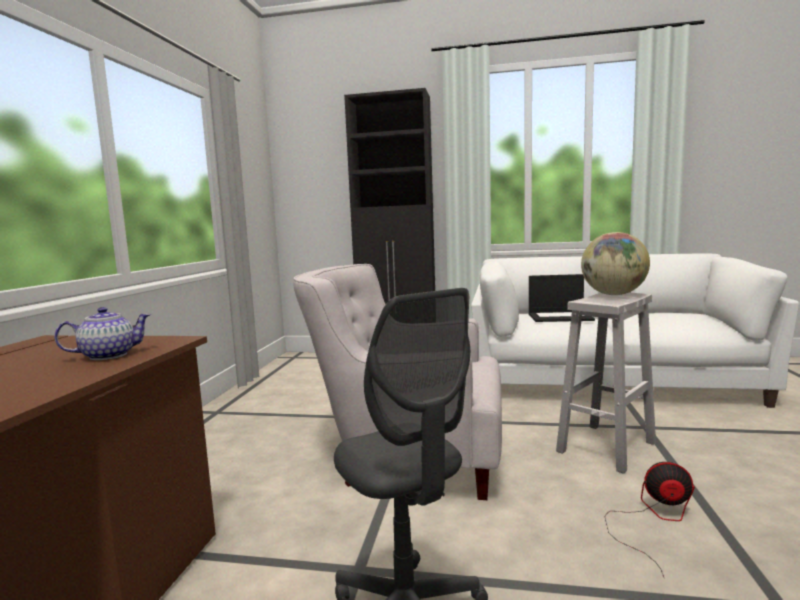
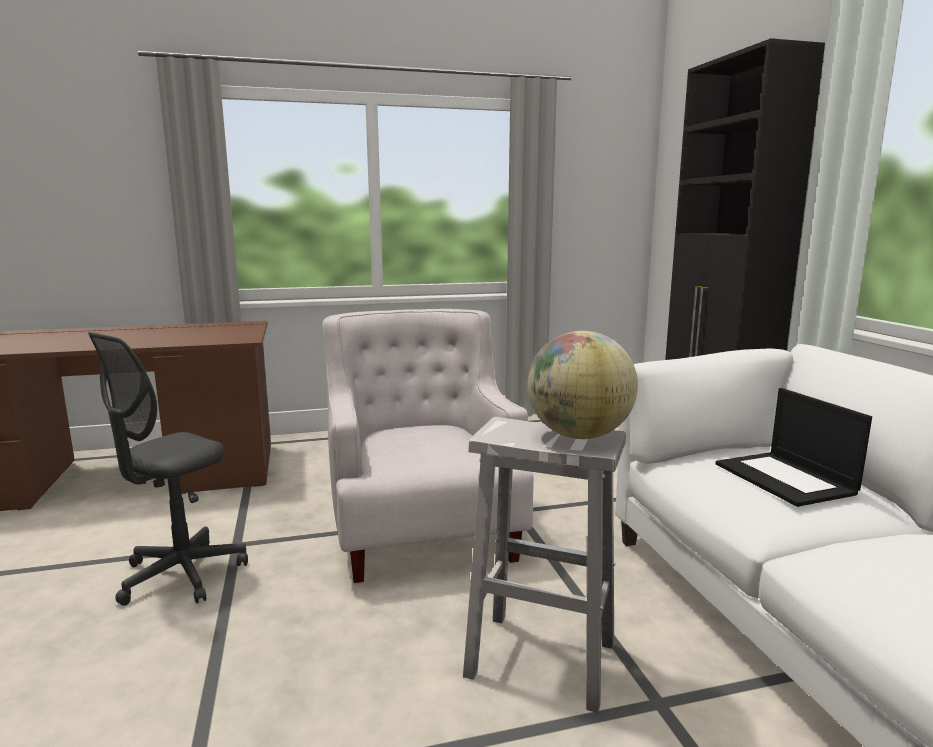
camera: 65 degrees right, 5 degrees up
teapot [54,307,151,360] -> none
fan [605,462,695,577] -> none

